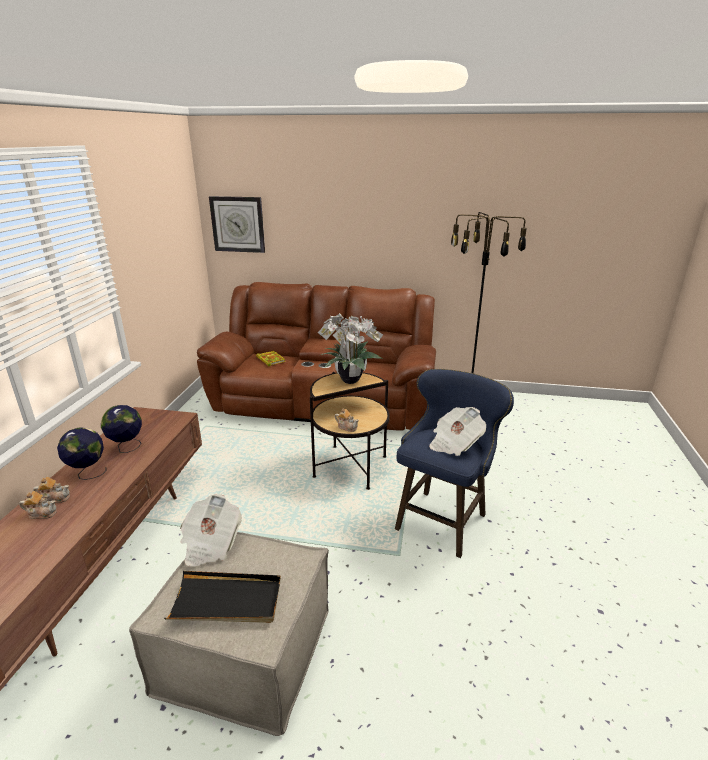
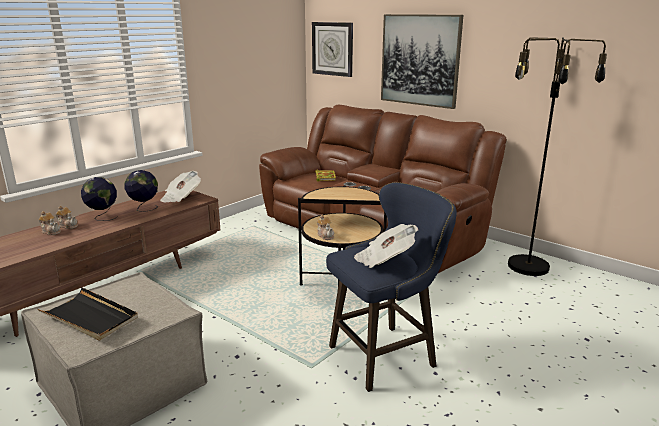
camera: 30 degrees right, 5 degrees down
newspaper [180,494,242,567] -> newspaper moved to [160,171,201,202]
potted plant [318,313,383,384] -> none
none -> picture [381,14,463,109]

